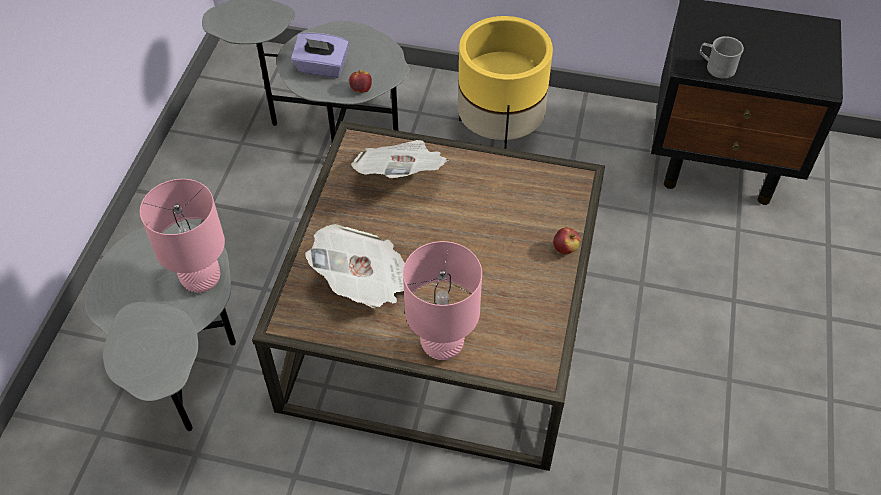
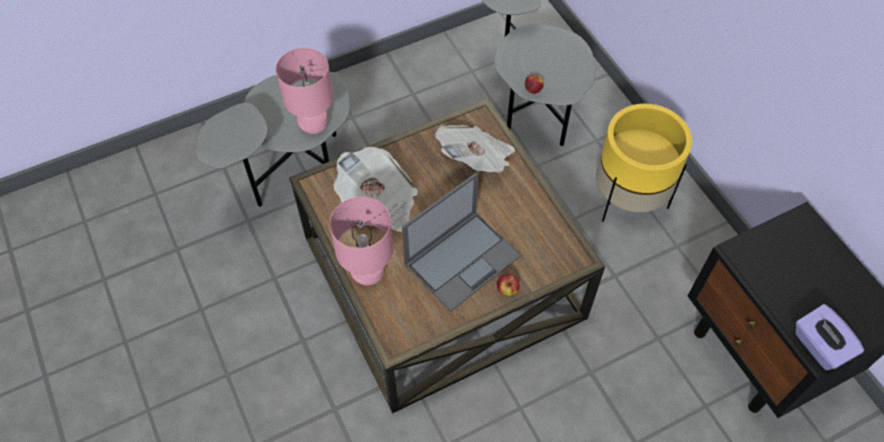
camera: 50 degrees right, 5 degrees up
purple tissue box [291,32,349,78] -> purple tissue box moved to [795,304,864,370]
grey mug [699,36,744,79] -> none
none -> laptop [402,172,521,312]

